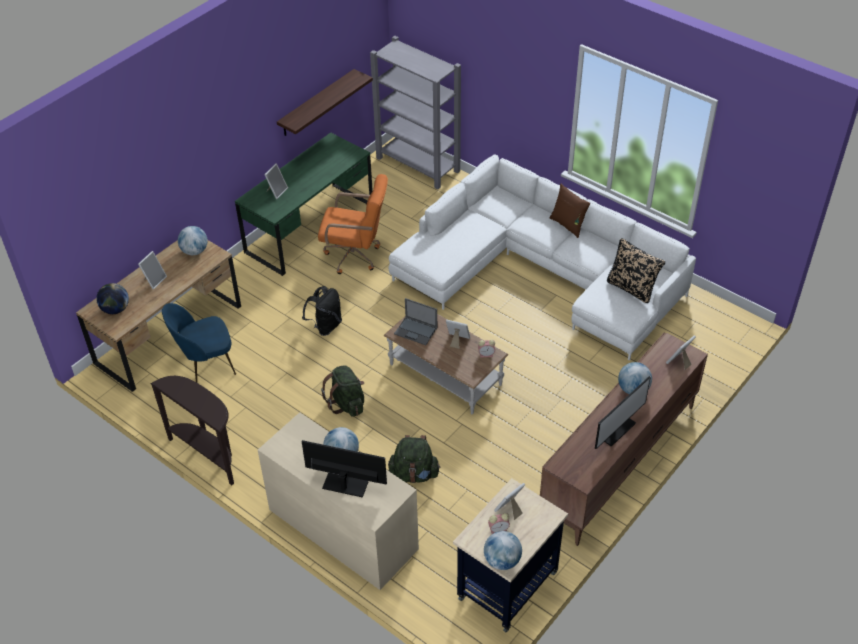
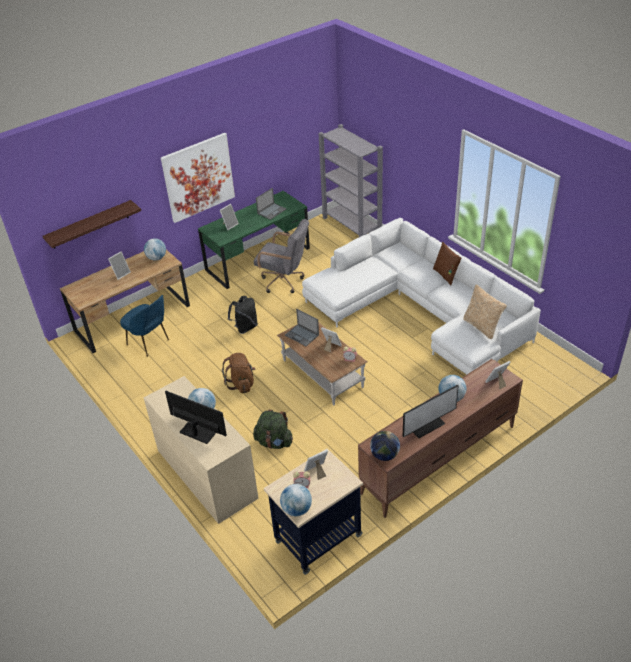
camera: 15 degrees right, 5 degrees down
globe [96,283,129,314] -> globe moved to [370,431,400,461]
brown console table [151,376,234,485] -> none
blue chair [162,303,236,383] -> blue chair turned 135 degrees counterclockwise [120,295,169,357]
shelf [277,69,373,136] -> shelf moved to [43,200,141,249]
orange office chair [318,174,388,274] -> grey office chair [254,219,309,293]
green backpack [321,365,364,417] -> brown backpack [222,353,255,393]
black pillow [607,238,665,303] -> beige pillow [463,284,507,339]
none -> picture [161,133,235,223]
none -> laptop [256,188,286,220]

